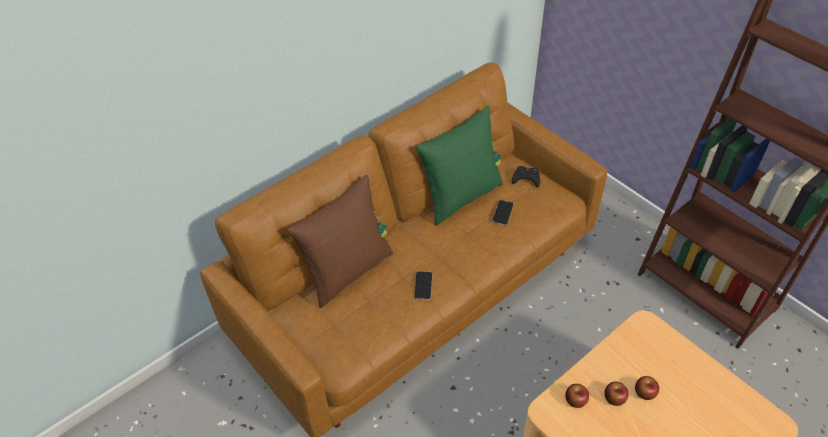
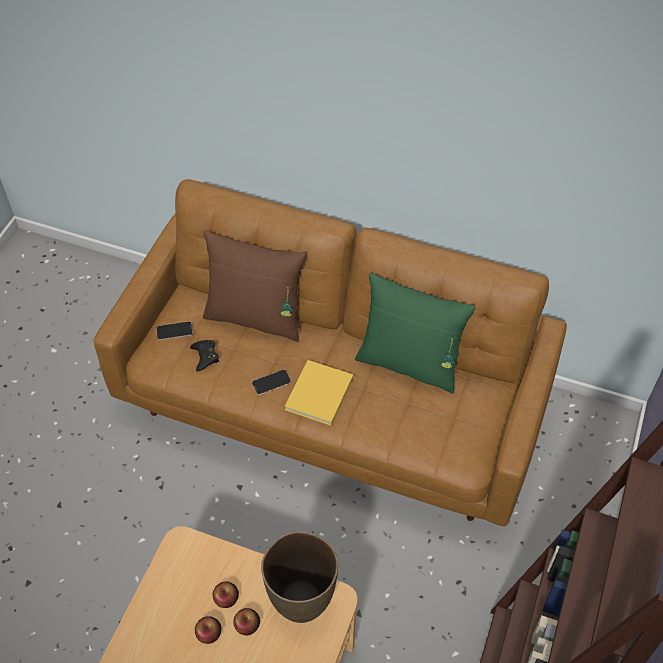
camera: 60 degrees right, 5 degrees up
phone [492,200,514,225] -> phone moved to [156,321,193,340]
black game controller [512,166,540,188] -> black game controller moved to [190,340,219,371]
apple [565,384,589,408] -> apple moved to [195,616,221,644]
none -> brown vase [261,531,338,623]
none -> yellow book [285,360,353,426]

